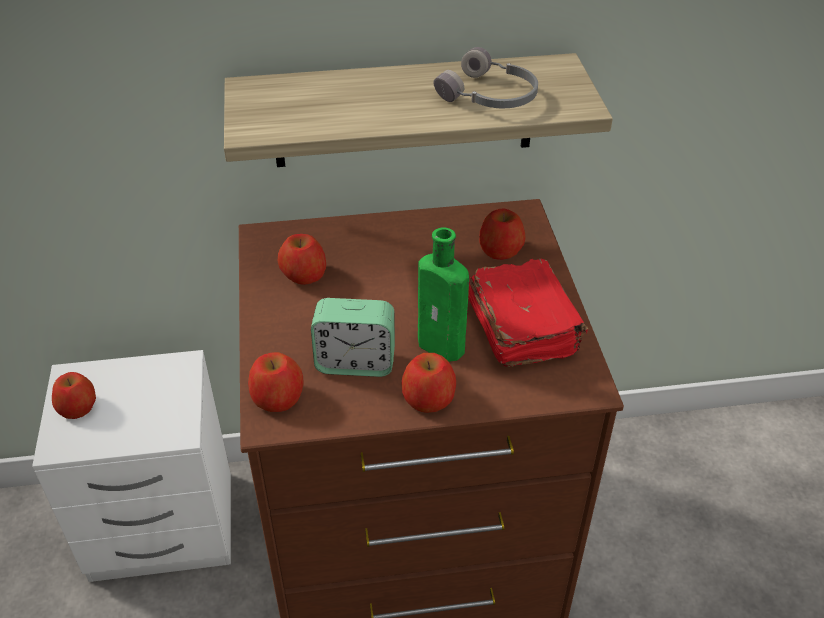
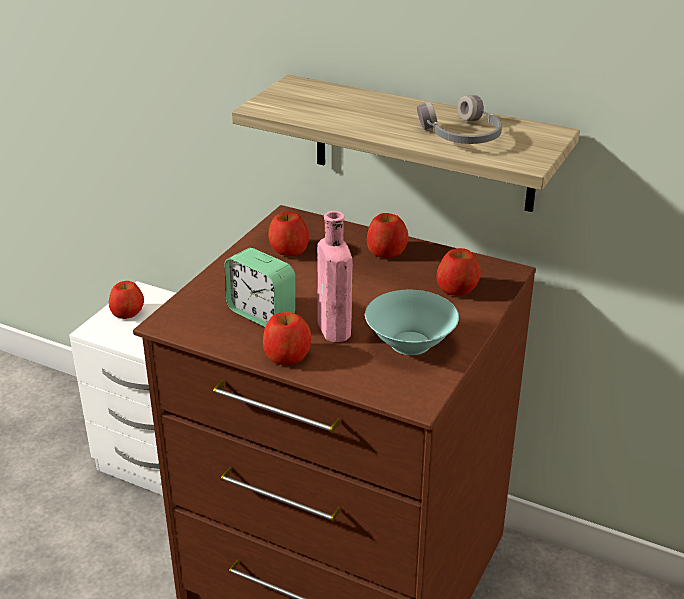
camera: 35 degrees right, 10 degrees down
apple [248,352,303,412] -> apple moved to [367,213,409,258]
green bottle [418,227,469,362] -> pink bottle [317,211,353,342]
red book [468,258,588,367] -> turquoise bowl [365,290,459,355]

